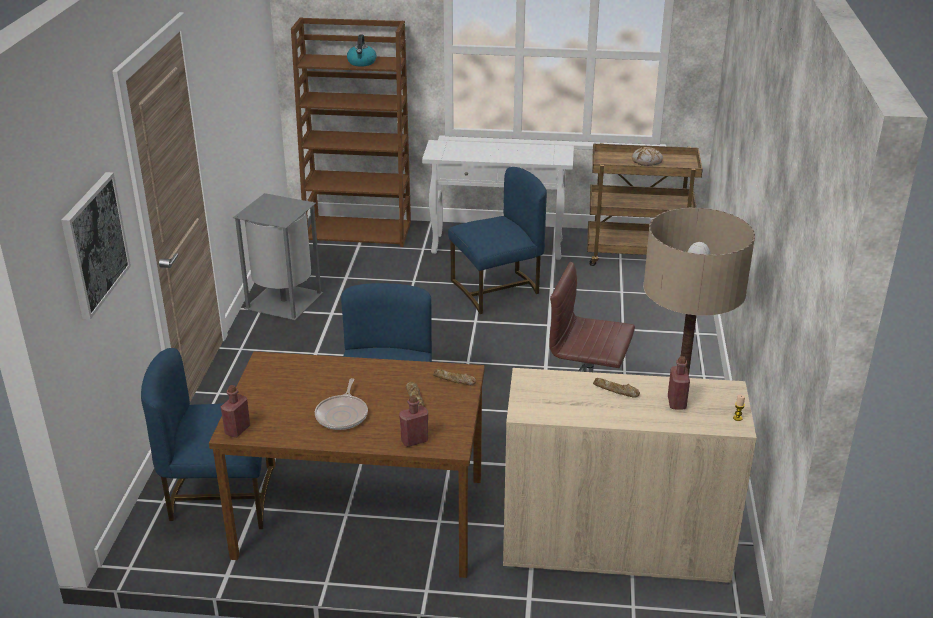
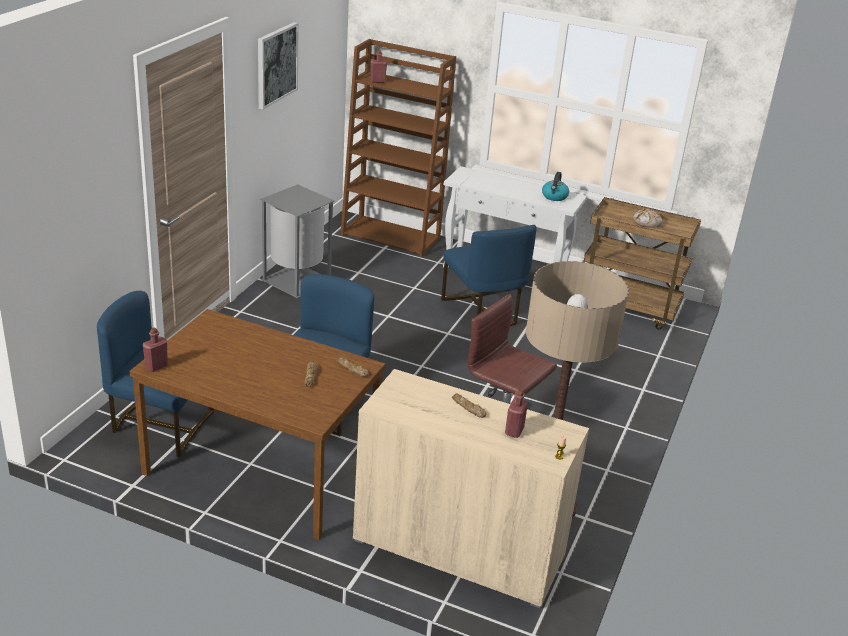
camera: 15 degrees right, 0 degrees up
picture [61,172,131,320] -> picture moved to [258,22,298,110]
frying pan [315,378,368,430] -> none
kettle [347,34,376,67] -> kettle moved to [542,172,569,201]
red bottle [399,395,428,447] -> red bottle moved to [370,50,387,83]
blue chair [448,167,547,314] -> blue chair turned 75 degrees clockwise [441,225,537,326]

